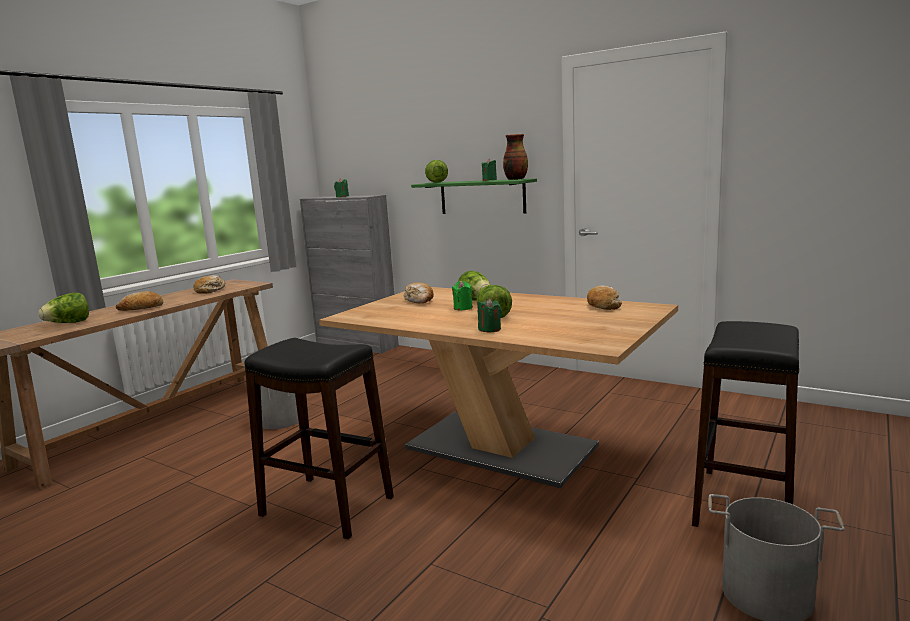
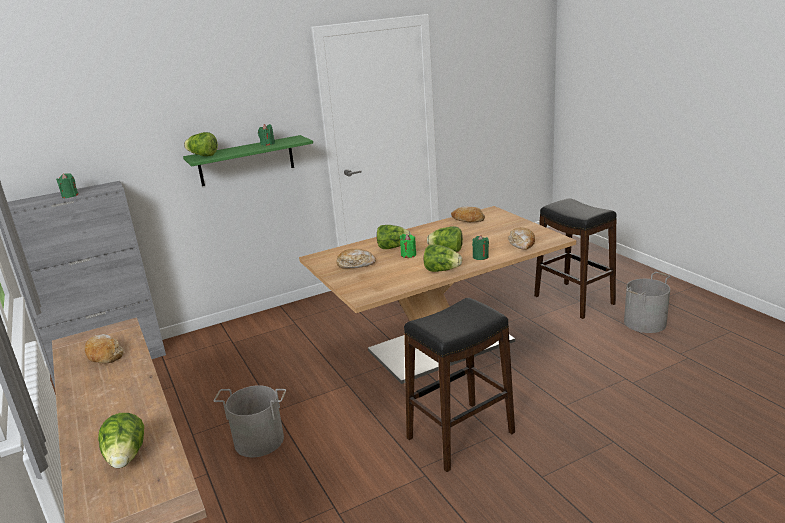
camera: 60 degrees left, 10 degrees up
bread [116,291,163,311] -> bread moved to [508,227,535,250]
vase [503,134,528,180] -> none
none -> lettuce [424,245,462,272]

